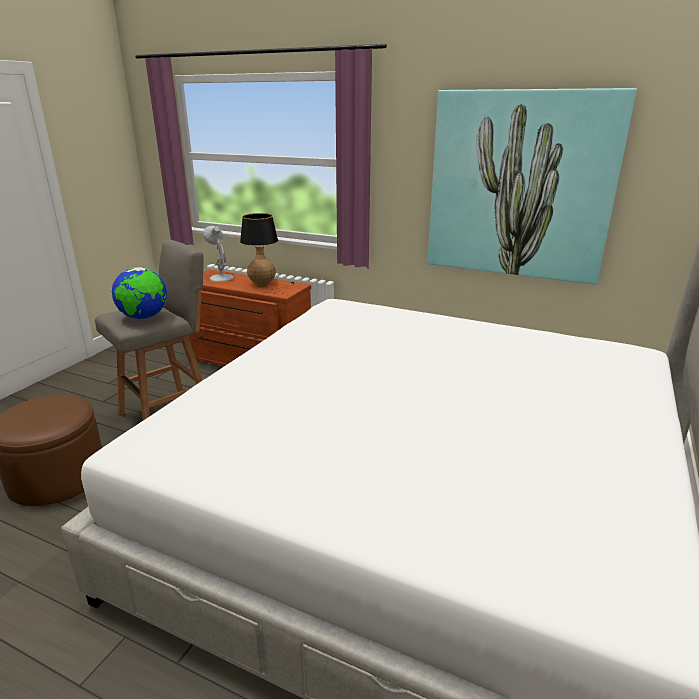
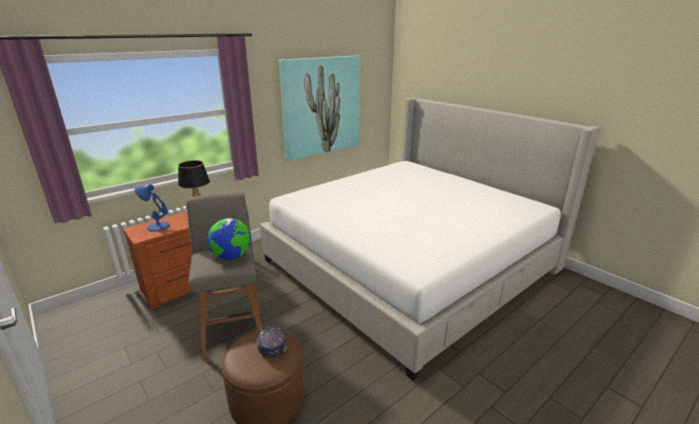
camera: 65 degrees left, 0 degrees up
white table lamp [203,226,234,282] -> blue table lamp [134,184,170,232]
none -> cap [255,326,287,358]

